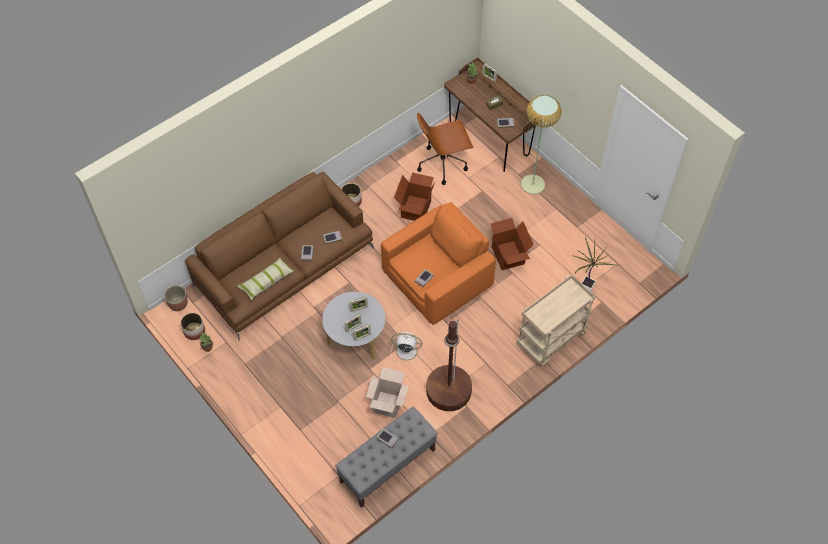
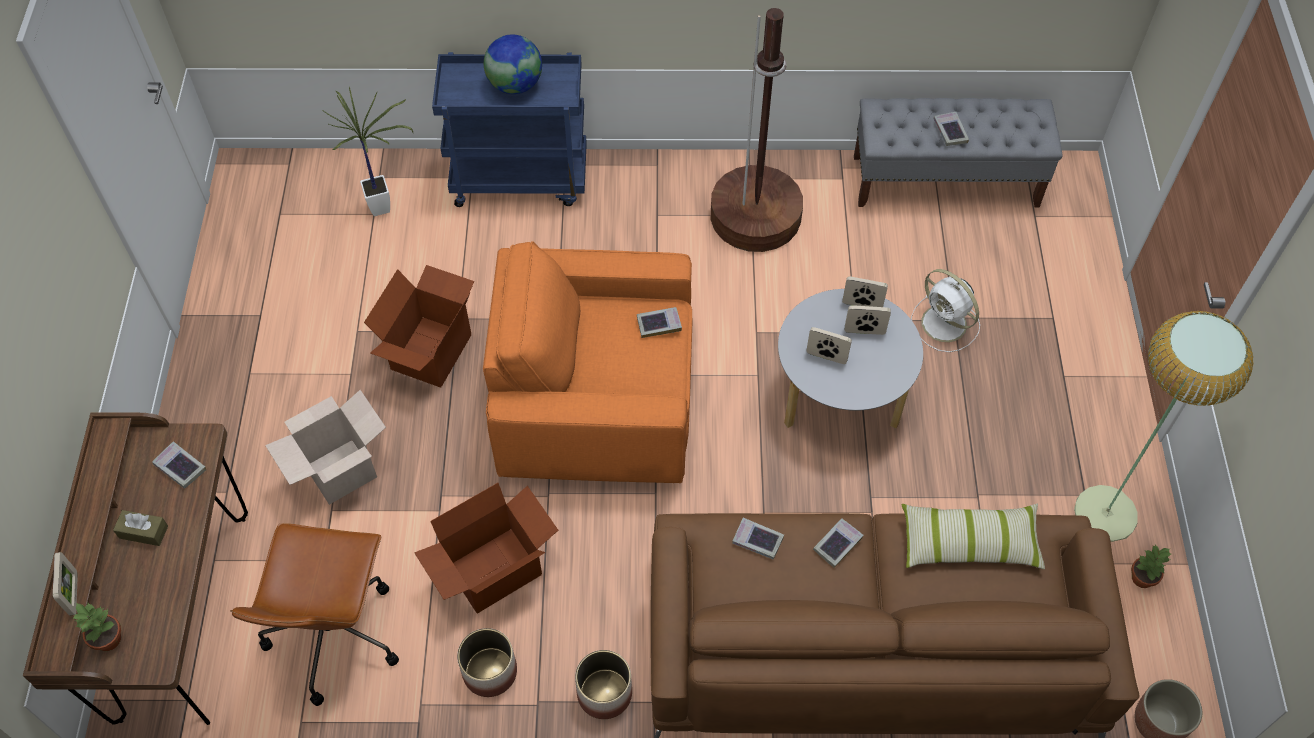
camera: 140 degrees left, 0 degrees up
planter [181,313,205,340] -> planter moved to [457,628,517,697]
cardboard box [366,367,409,418] -> cardboard box moved to [265,390,386,505]
white fan [391,332,422,364] -> white fan moved to [911,269,980,352]
brown office chair [417,113,474,185] -> brown office chair turned 75 degrees clockwise [230,523,399,706]
beige cart [517,275,595,366] -> blue cart [432,52,587,207]
floor lamp [521,95,562,194] -> floor lamp moved to [1074,311,1253,542]
none -> globe [484,34,542,94]

